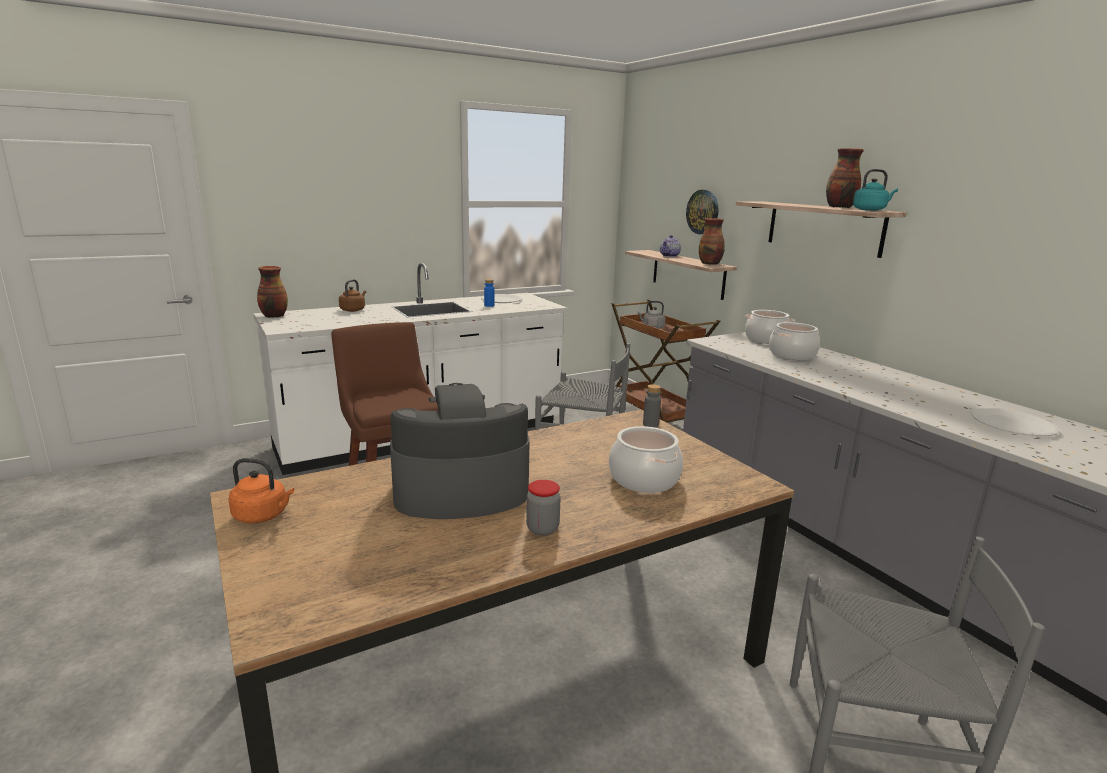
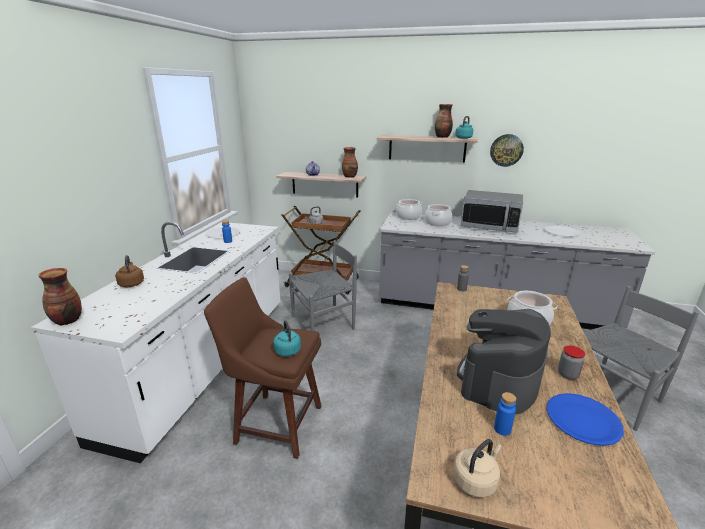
camera: 45 degrees left, 5 degrees up
orange kettle [228,458,294,523] -> beige kettle [453,439,502,498]
wall clock [686,190,719,234] -> wall clock moved to [490,134,524,167]
none -> turquoise kettle [273,320,301,357]
none -> microwave [461,190,523,233]
none -> blue bottle [494,392,516,436]
none -> blue plate [546,393,624,446]

